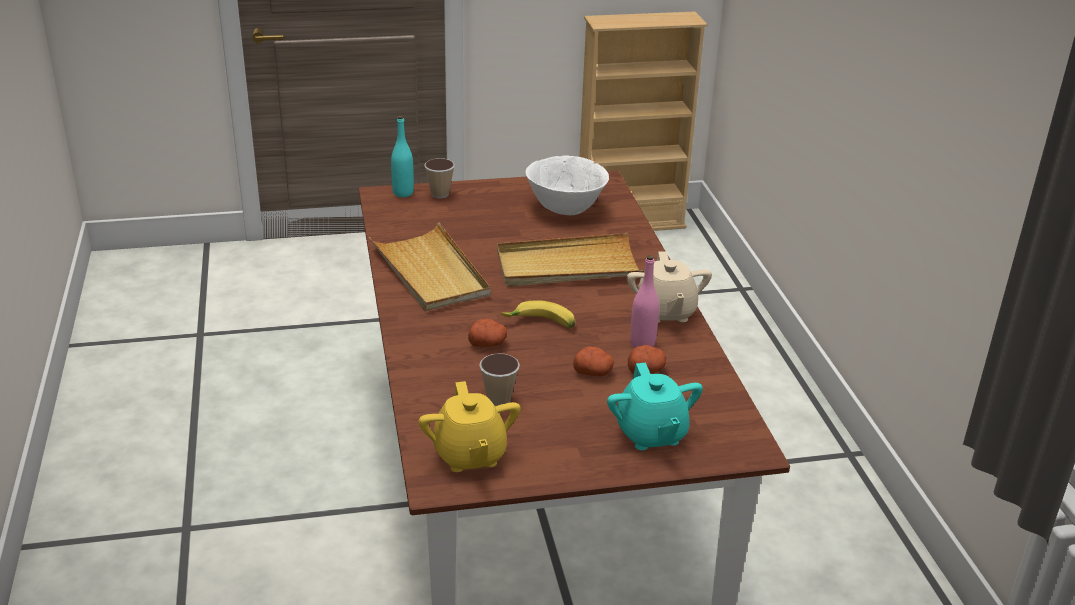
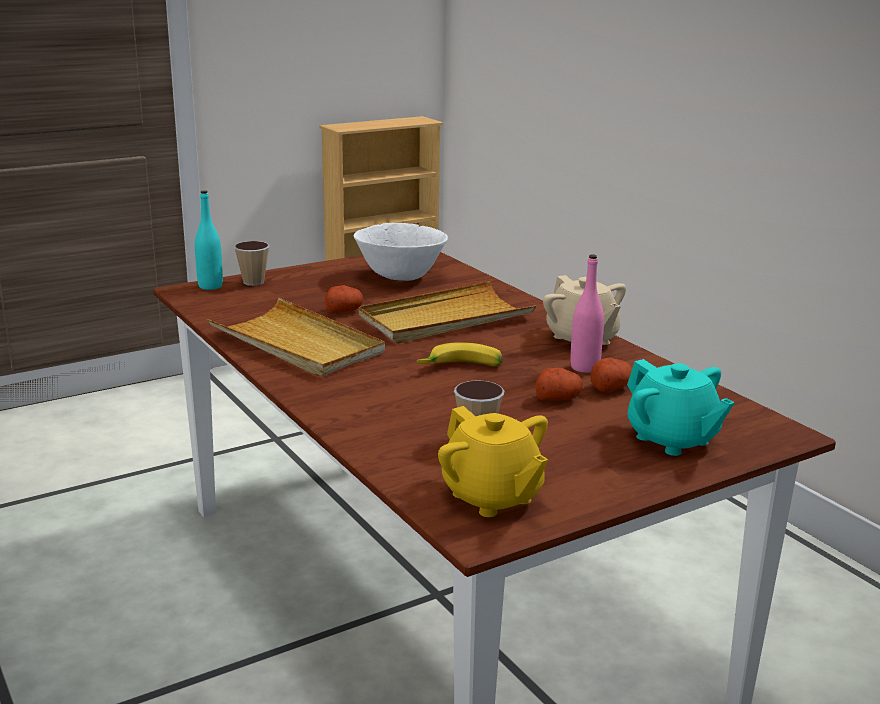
camera: 20 degrees left, 10 degrees down
potato [468,319,507,347] -> potato moved to [325,285,363,313]

